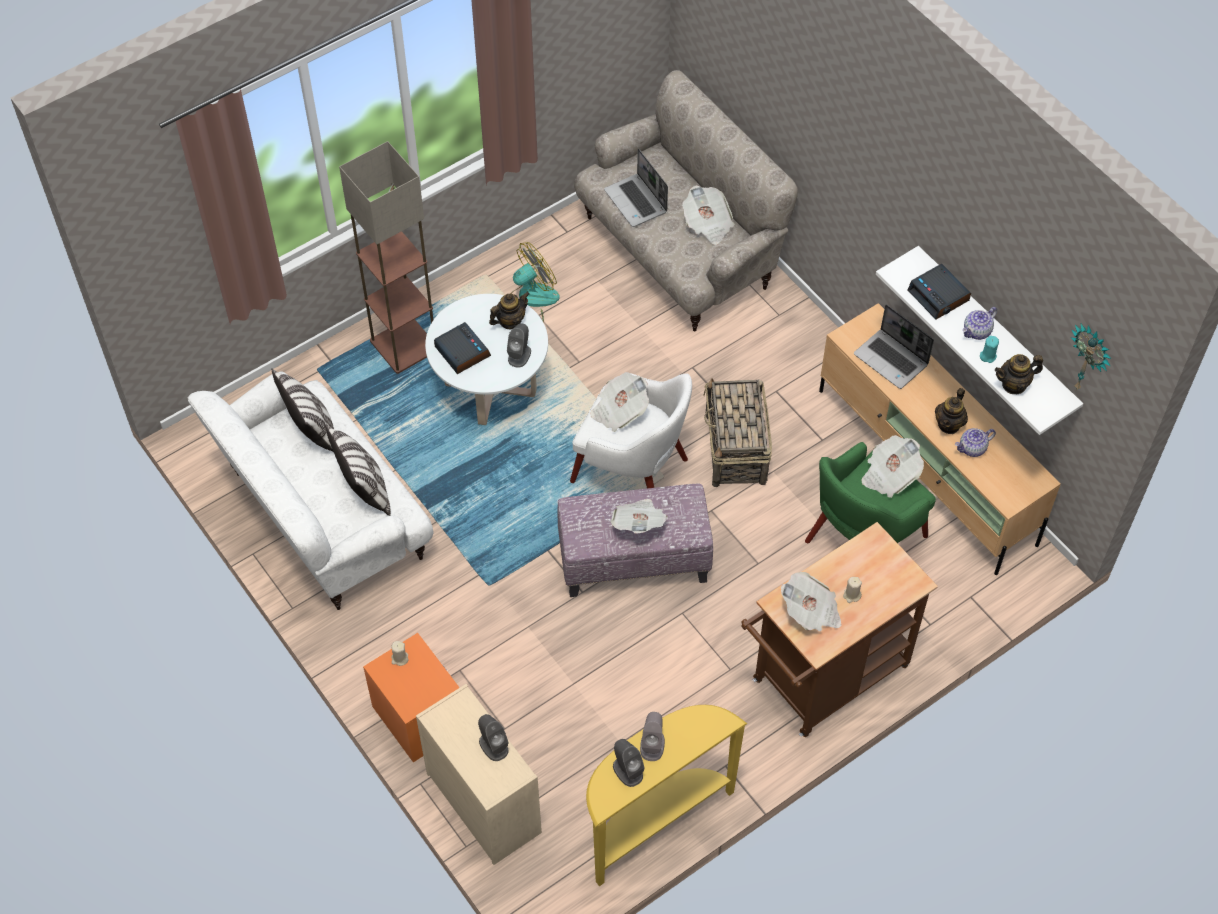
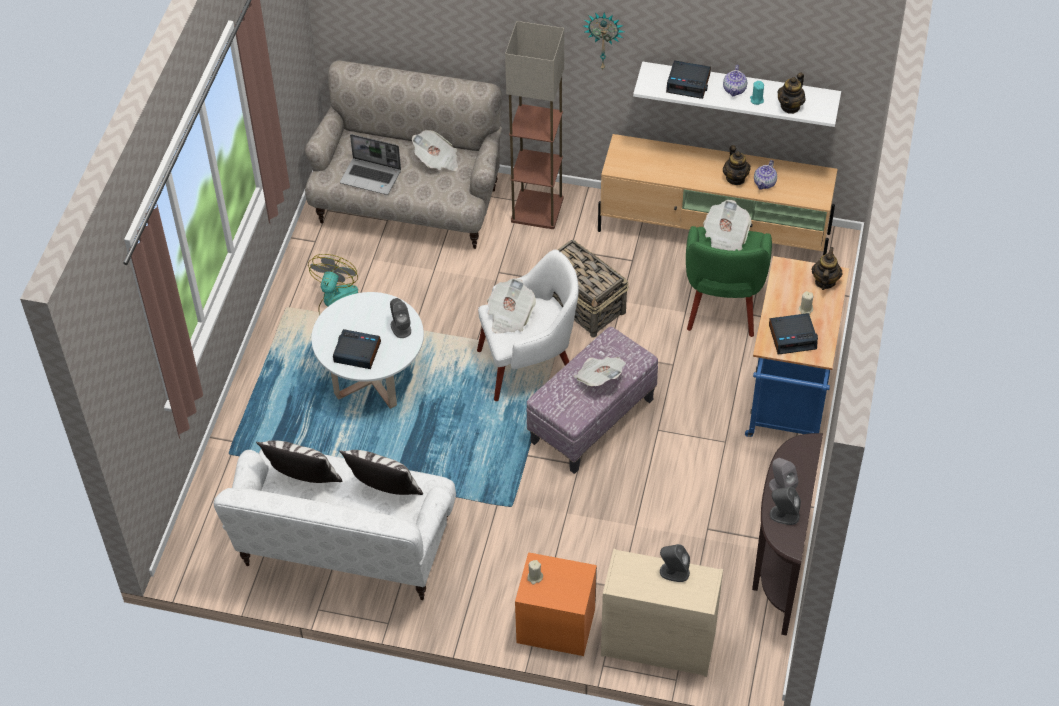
camera: 40 degrees left, 5 degrees down
floor lamp [339,141,433,374] -> floor lamp moved to [505,21,564,229]
teapot [489,292,530,329] -> teapot moved to [812,247,842,290]
yellow console table [586,705,747,886] -> brown console table [752,433,823,636]
brown cart [741,522,938,737] -> blue cart [745,256,849,437]
newspaper [781,572,842,631] -> alarm clock [769,313,818,355]
laptop [854,305,934,389] -> none
wall clock [1071,323,1111,390] -> wall clock moved to [584,12,624,70]

